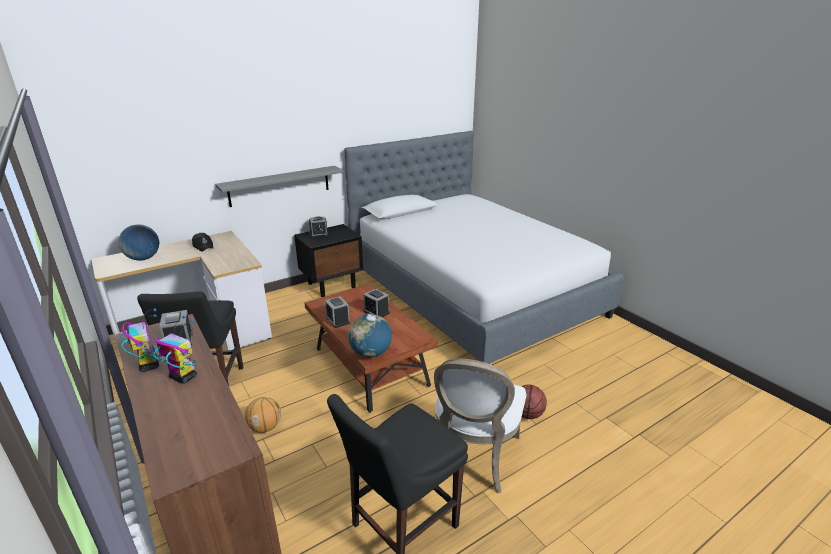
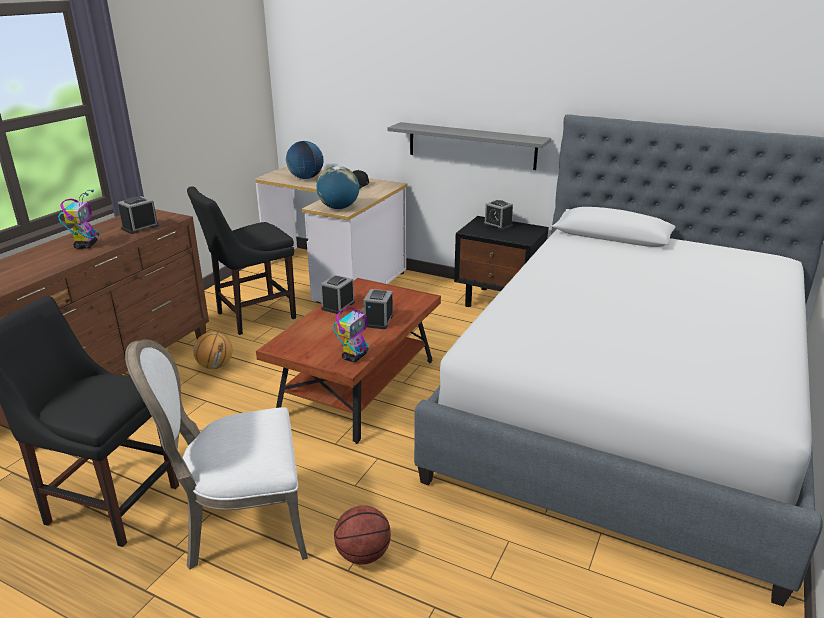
camera: 60 degrees right, 0 degrees up
toy robot [120,309,162,372] -> toy robot moved to [333,305,371,362]
globe [348,314,392,358] -> globe moved to [316,166,359,209]

